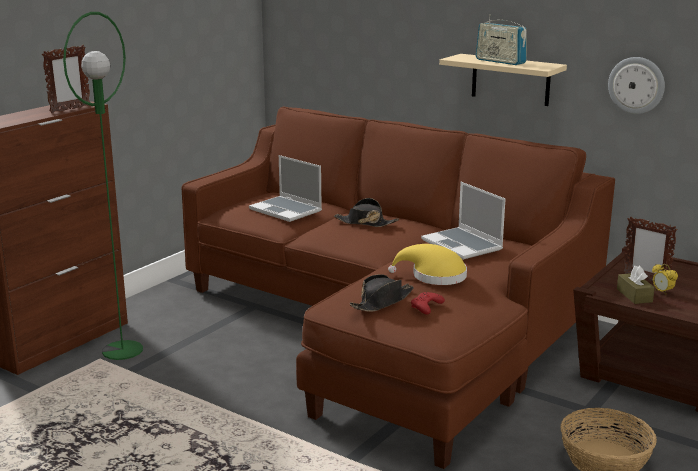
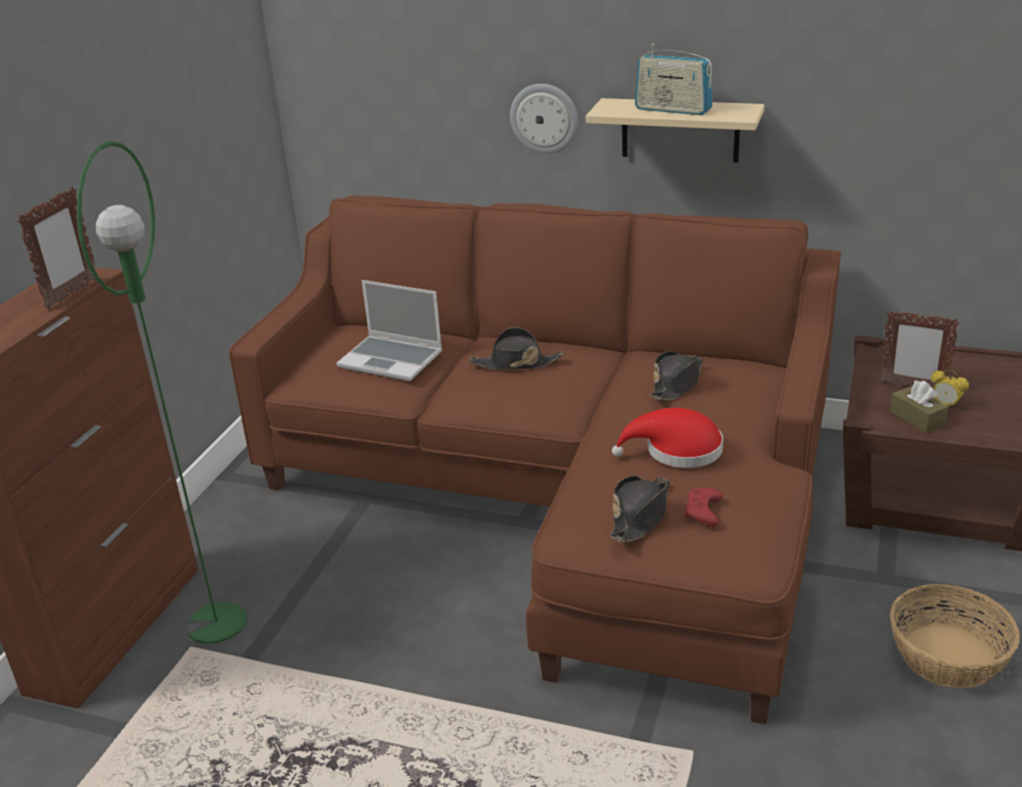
camera: 15 degrees left, 10 degrees up
yellow hat [388,244,467,285] -> red hat [612,408,723,468]
laptop [421,182,505,260] -> black hat [650,351,703,400]
wall clock [608,57,665,114] -> wall clock moved to [510,84,579,154]

